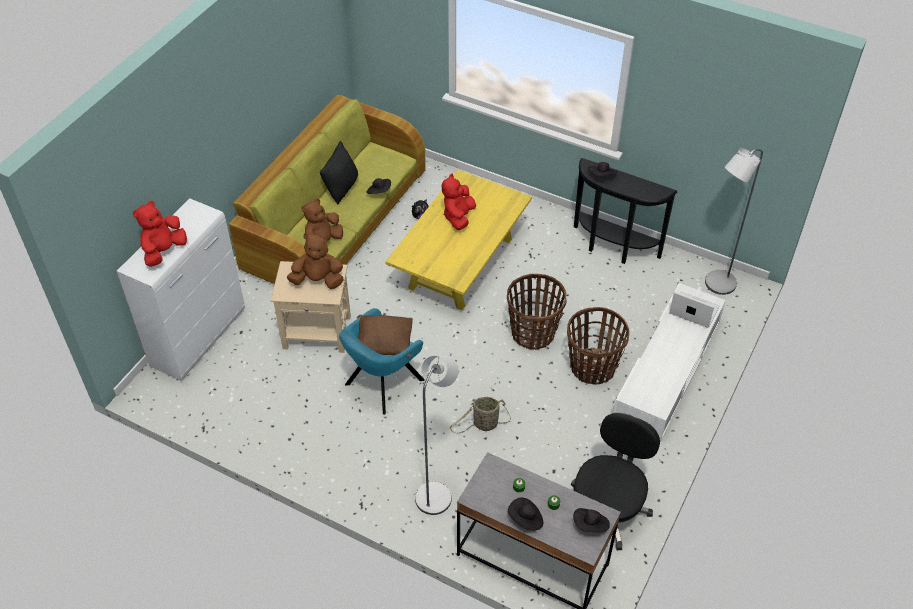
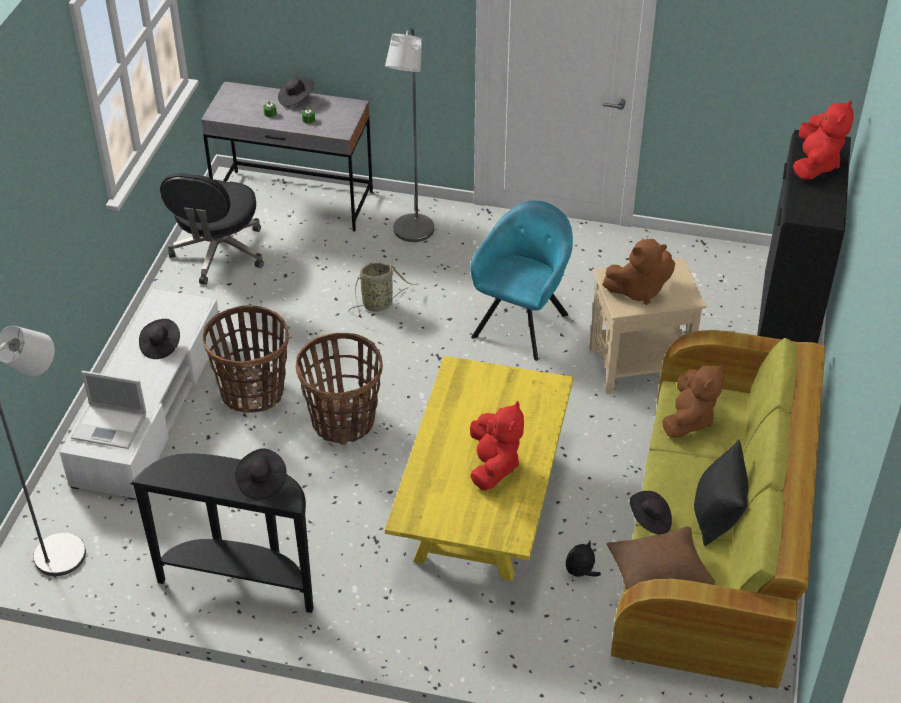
camera: 165 degrees right, 5 degrees down
white cabinet [117,198,245,381] -> black cabinet [757,130,851,344]
brown pillow [358,315,413,357] -> brown pillow moved to [607,526,715,590]
black hat [573,508,610,533] -> black hat moved to [139,319,180,359]

